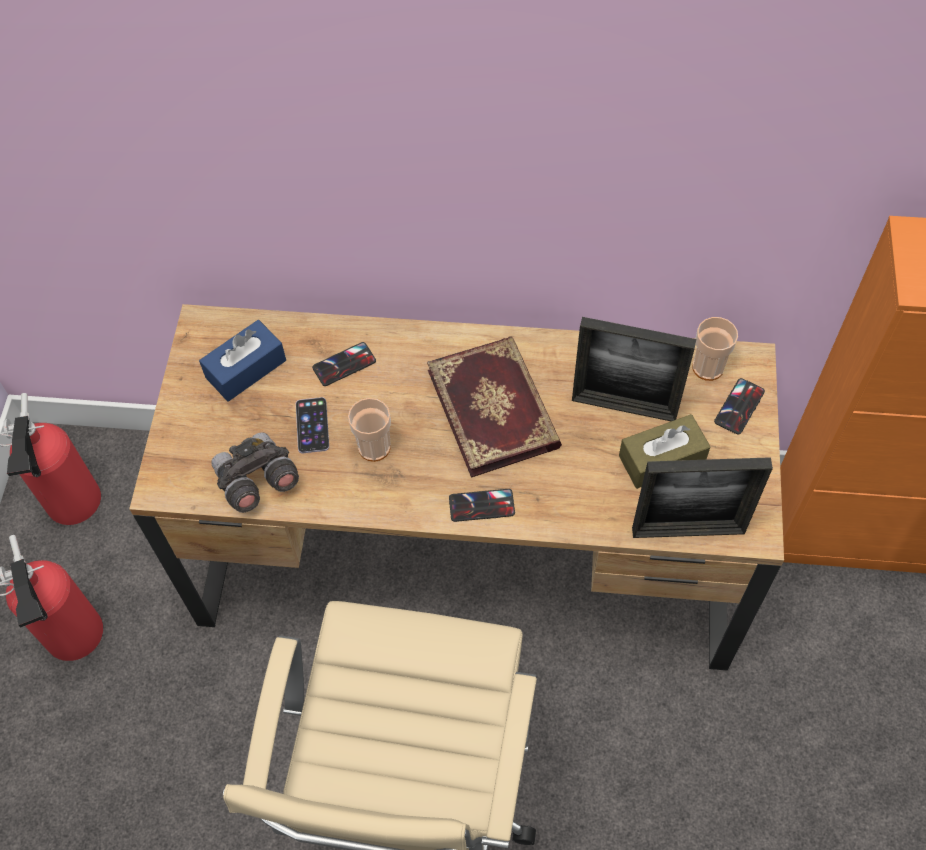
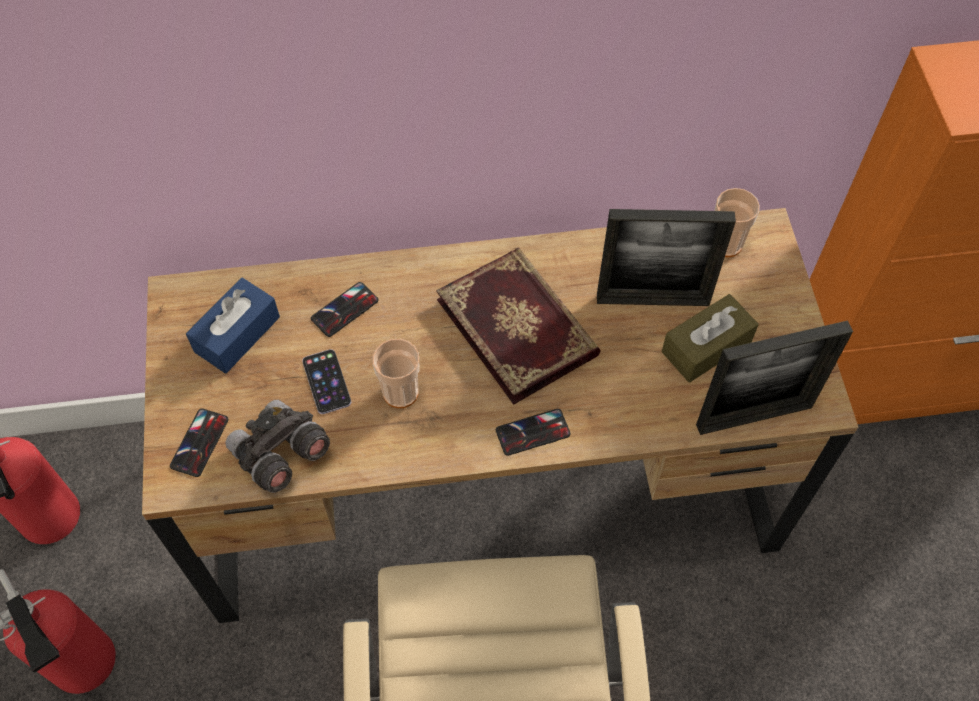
camera: 15 degrees left, 0 degrees up
phone [714,378,765,435] -> phone moved to [170,409,228,477]

